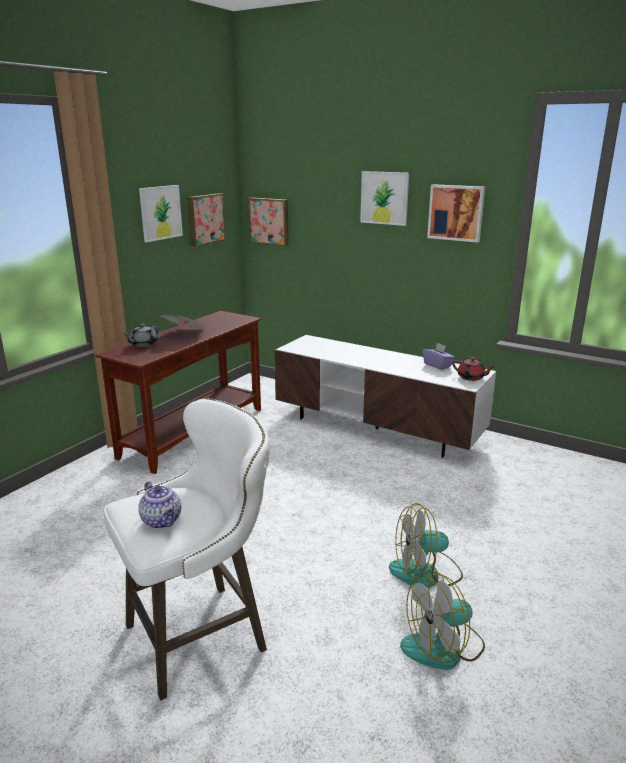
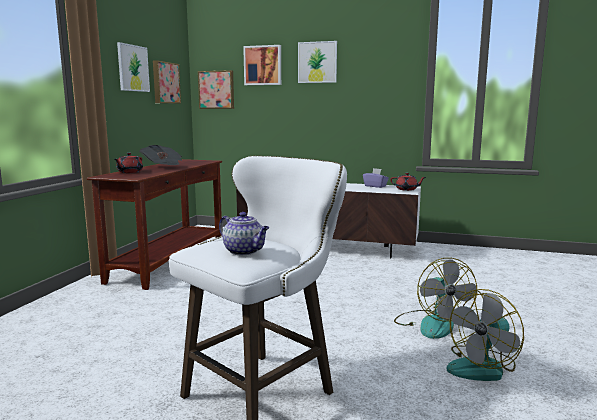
camera: 15 degrees left, 10 degrees down
grey teapot [124,324,159,347] -> red teapot [115,153,143,173]
fan [389,503,463,588] -> fan turned 75 degrees counterclockwise [394,258,477,339]
picture [427,184,485,243] -> picture moved to [243,45,281,85]

